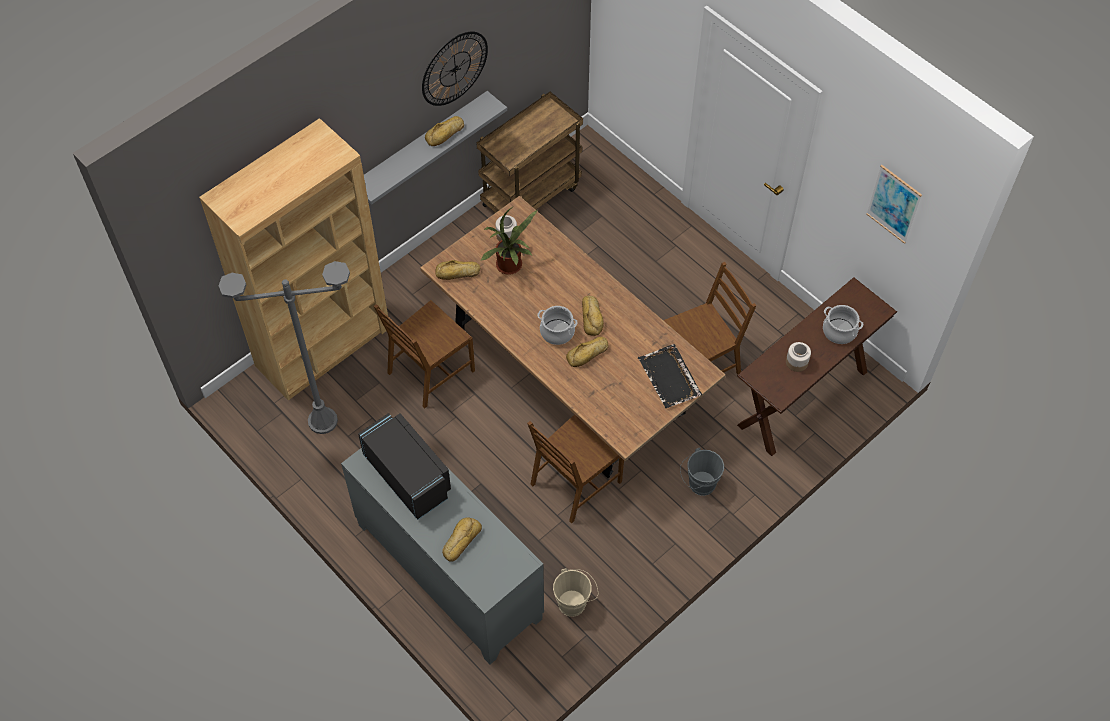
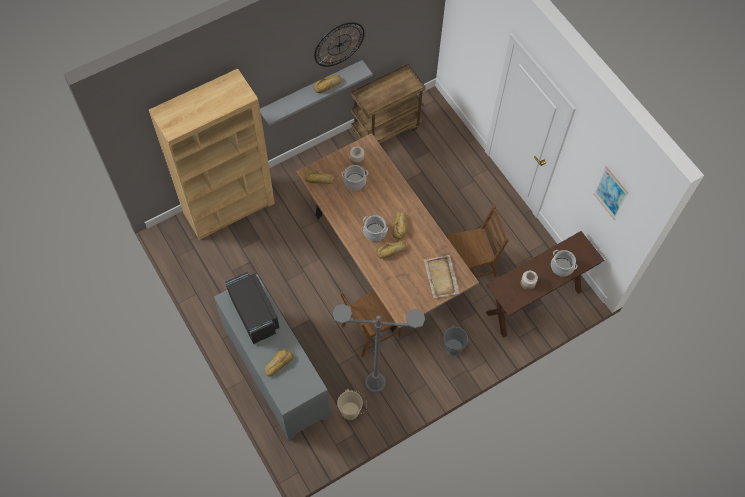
camera: 10 degrees right, 5 degrees up
grey floor lamp [219,261,350,434] -> grey floor lamp moved to [333,304,425,392]
brown chair [374,300,475,408] -> none
potted plant [480,206,538,275] -> cooking pot [341,165,368,190]
black tray [638,344,702,408] -> beige tray [424,255,460,298]

